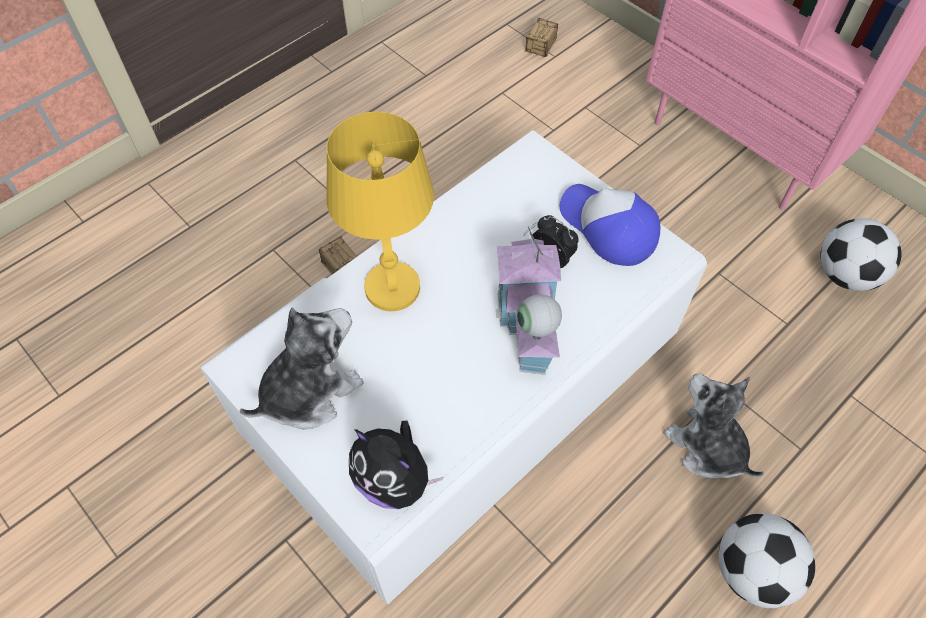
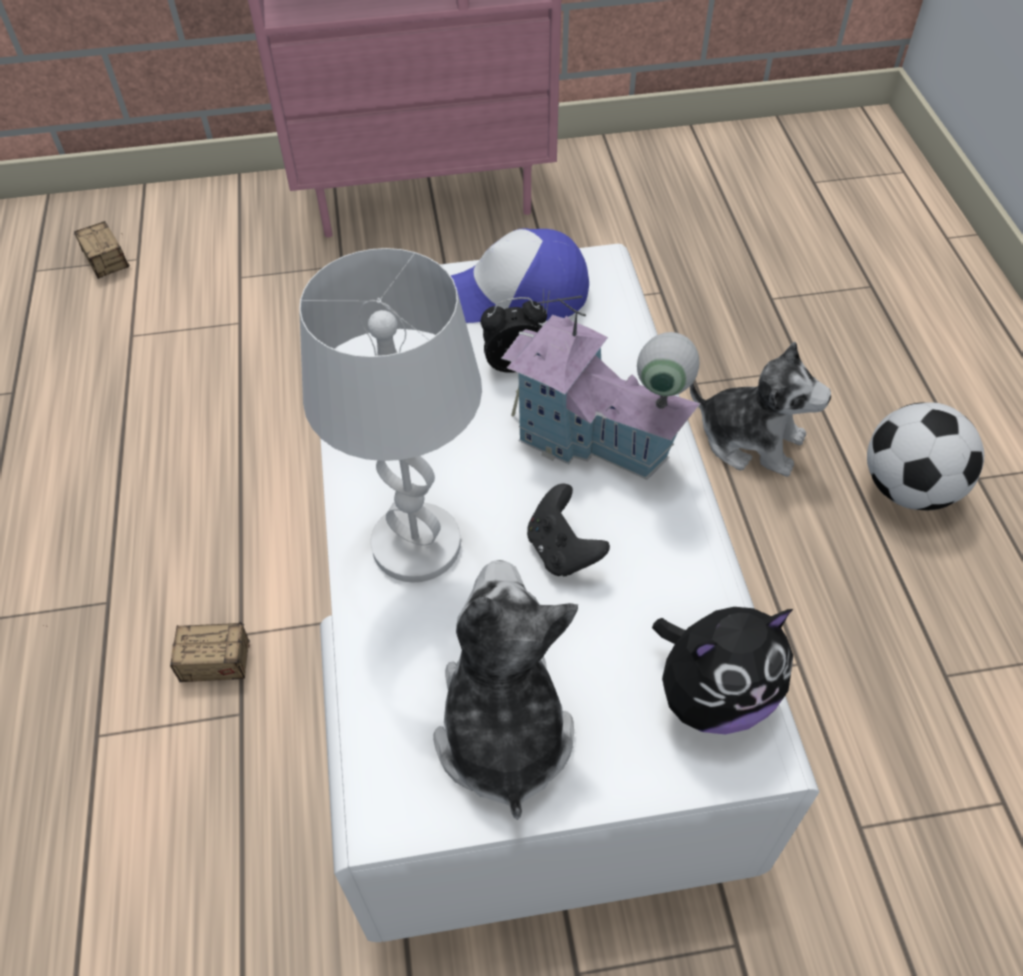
camera: 55 degrees left, 5 degrees down
yellow table lamp [327,112,434,311] -> white table lamp [299,248,482,583]
plush toy [664,373,764,479] -> plush toy turned 150 degrees counterclockwise [690,342,831,477]
football [820,218,902,291] -> none
none -> black game controller [527,484,610,576]

